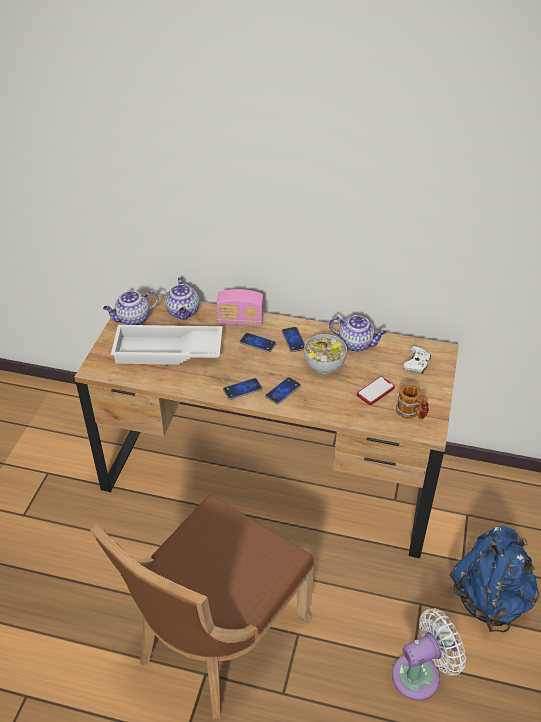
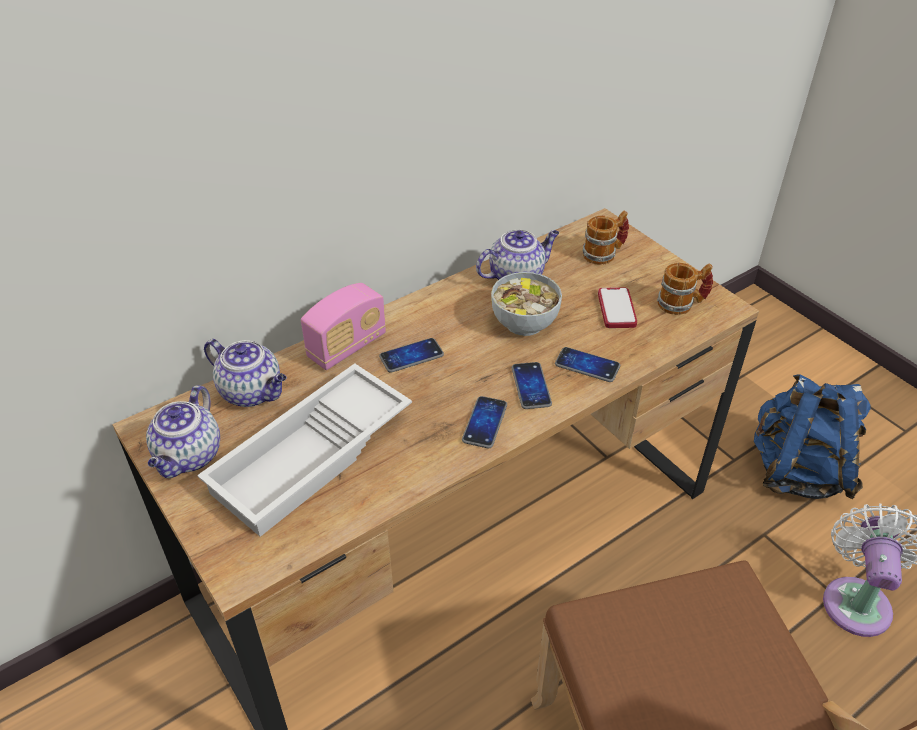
camera: 50 degrees left, 0 degrees up
phone [282,327,305,352] -> phone moved to [555,347,620,382]
white game controller [402,346,431,374] -> mug [583,211,629,265]

